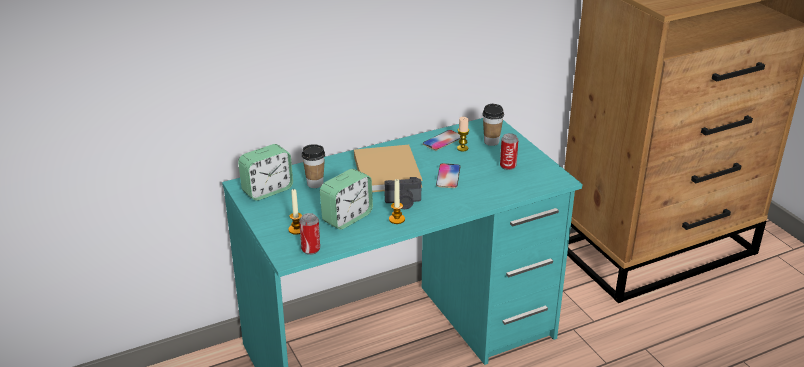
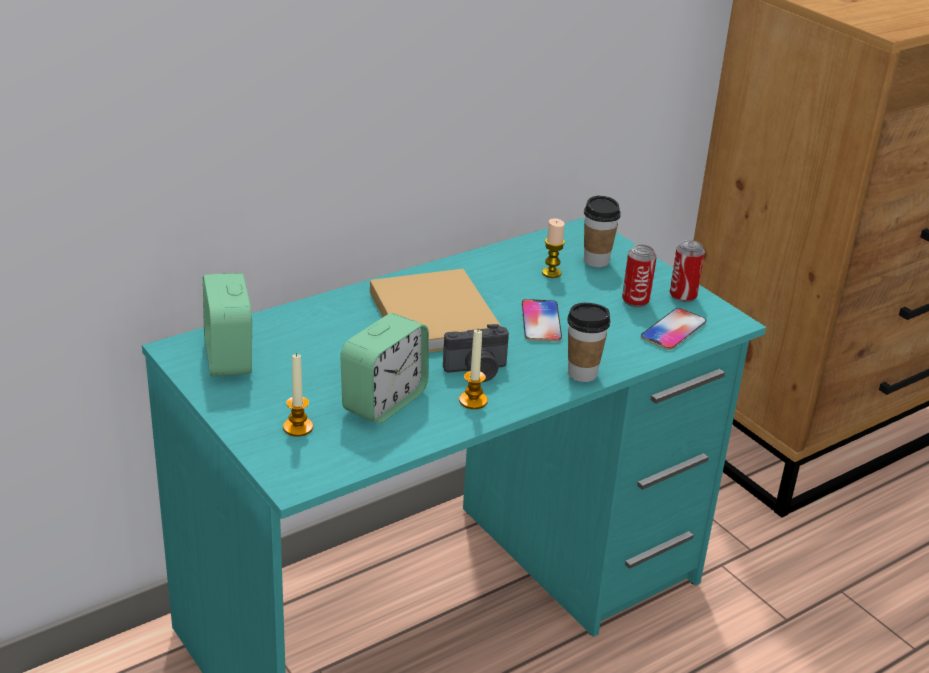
camera: 10 degrees left, 0 degrees up
alarm clock [238,144,293,201] -> alarm clock turned 120 degrees clockwise [203,273,252,376]
can [299,213,320,255] -> can moved to [670,240,705,302]
cup [302,144,325,188] -> cup moved to [567,303,610,382]
phone [423,130,461,151] -> phone moved to [641,308,706,350]

